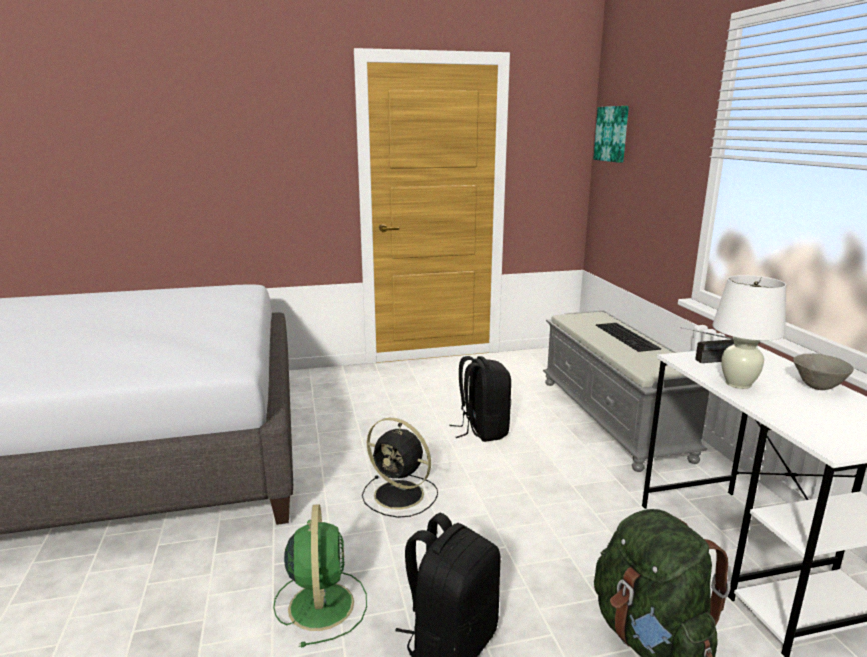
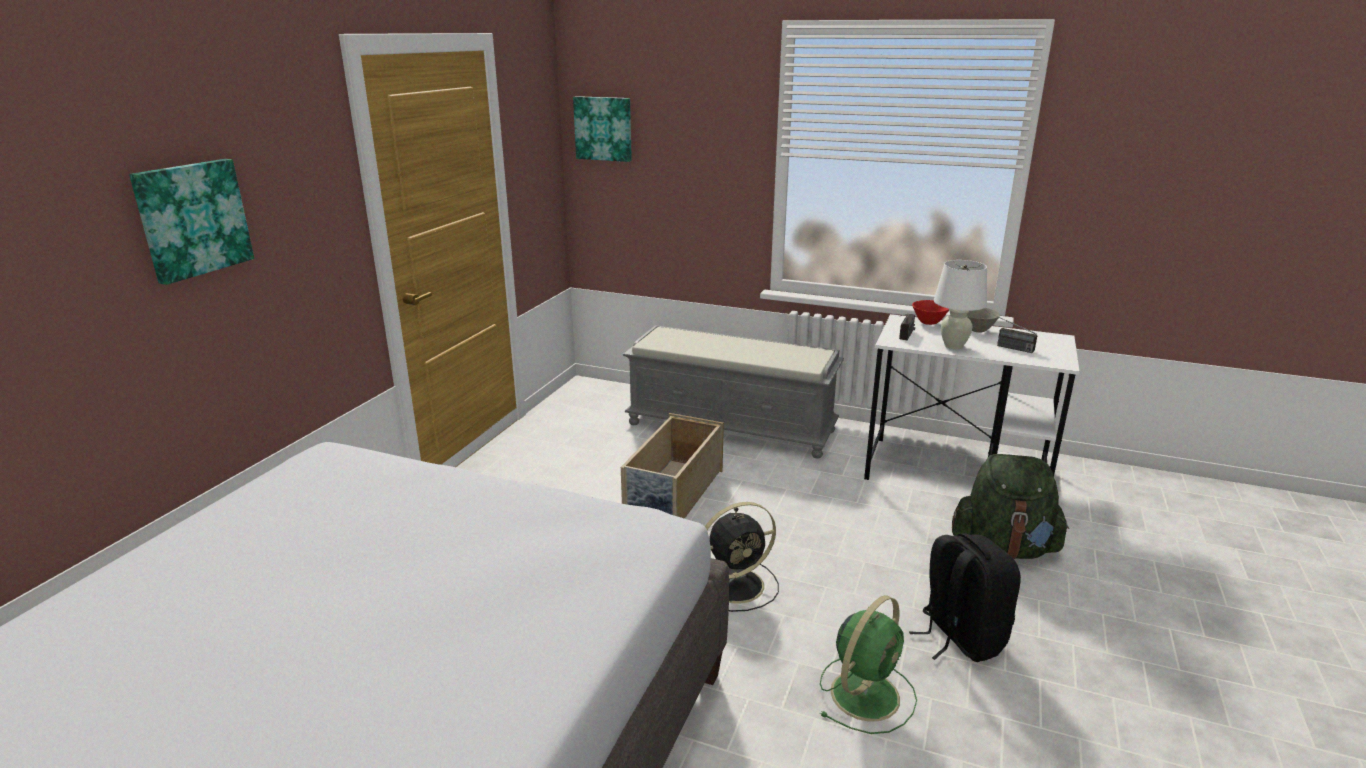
camera: 55 degrees left, 5 degrees up
green fan [273,504,367,648] -> green fan turned 105 degrees clockwise [820,595,917,734]
black backpack [450,356,511,442] -> beige storage box [621,413,724,519]
keyboard [596,323,661,352] -> none
none -> picture [129,159,254,285]
none -> red bowl [912,300,949,325]
none -> radio [985,311,1037,353]

